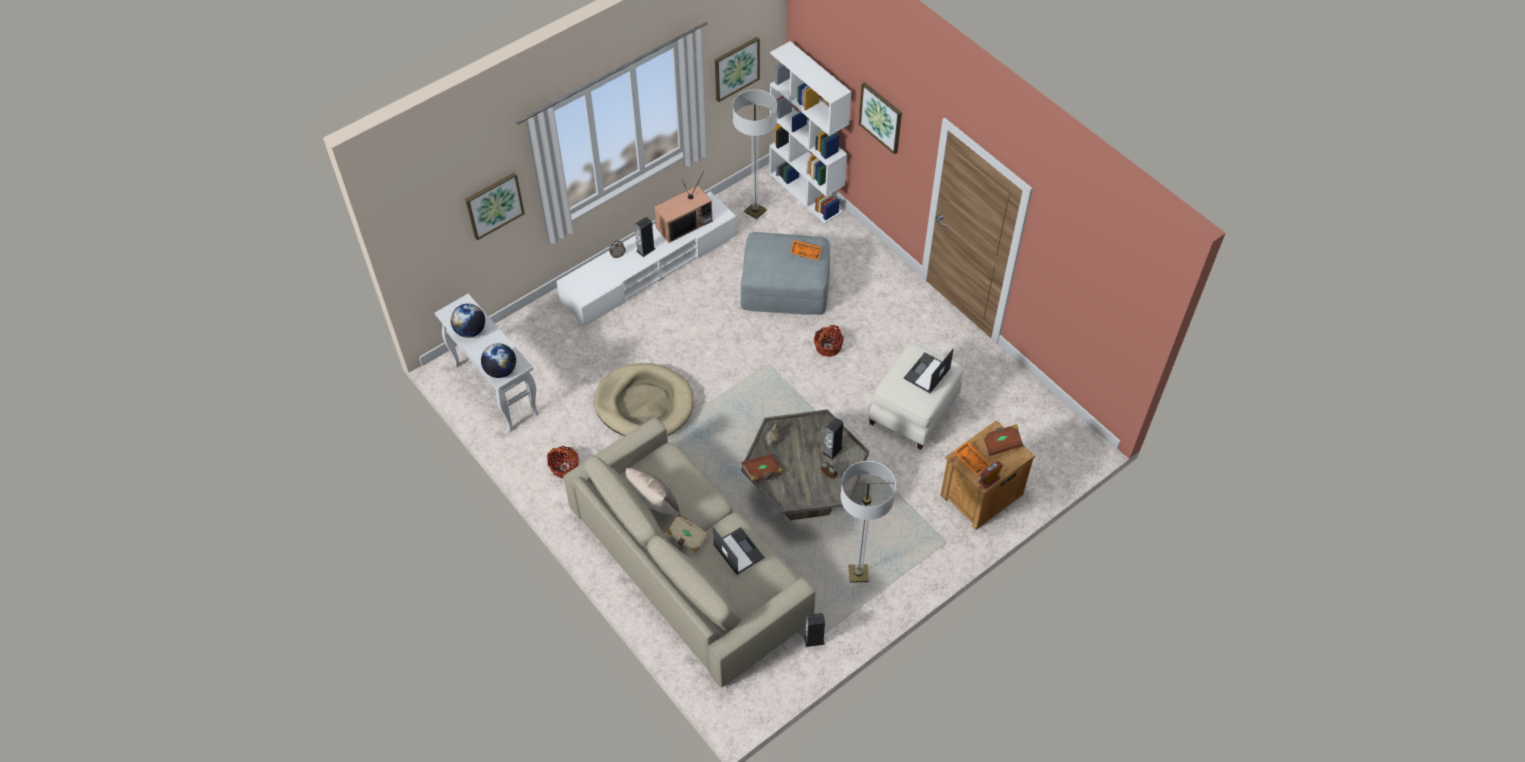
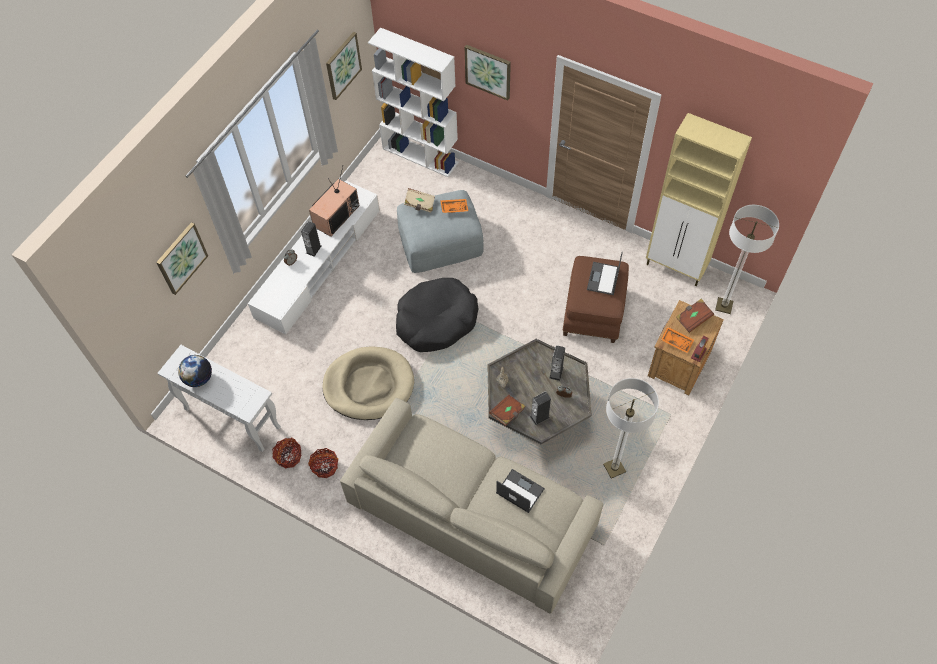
camera: 20 degrees left, 5 degrees up
globe [481,343,516,378] -> none
beige pillow [626,468,679,515] -> none
beige book [666,514,708,553] -> beige book moved to [404,188,435,213]
floor lamp [733,90,777,219] -> floor lamp moved to [715,205,779,314]
speaker [804,613,825,647] -> speaker moved to [530,391,551,425]
basket [814,325,844,357] -> basket moved to [272,437,301,468]
white ottoman [869,342,963,450] -> brown ottoman [563,256,629,343]
none -> black dog bed [396,278,479,352]
none -> beige cabinet [646,113,752,286]

